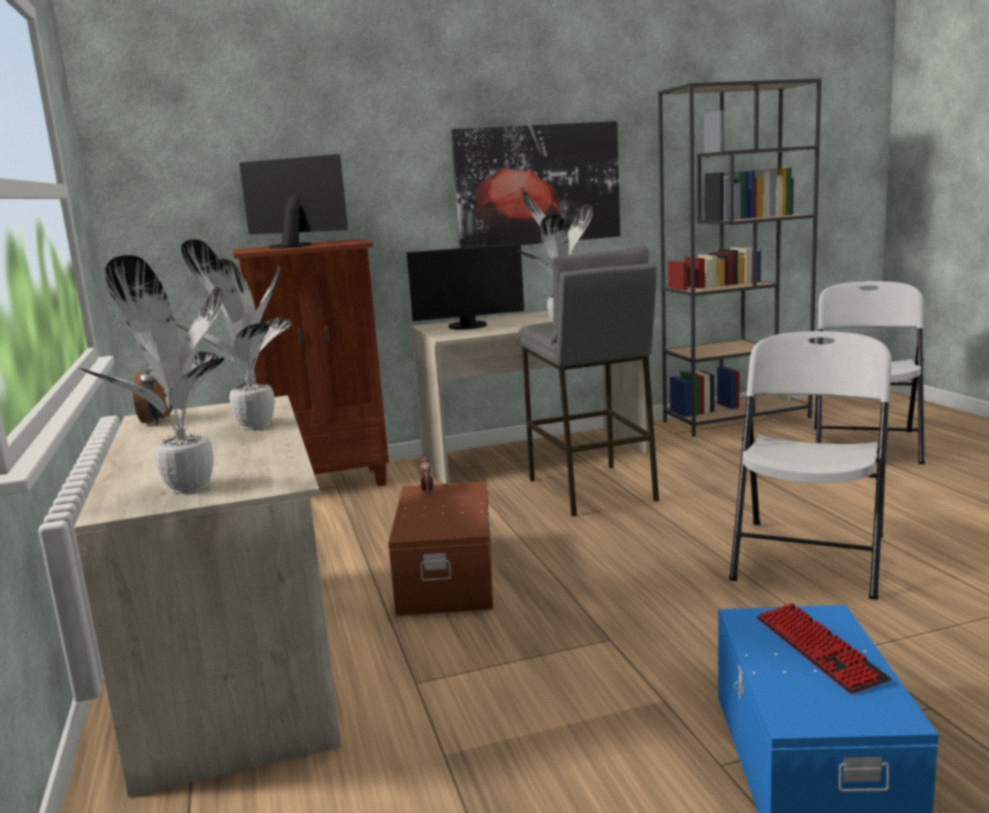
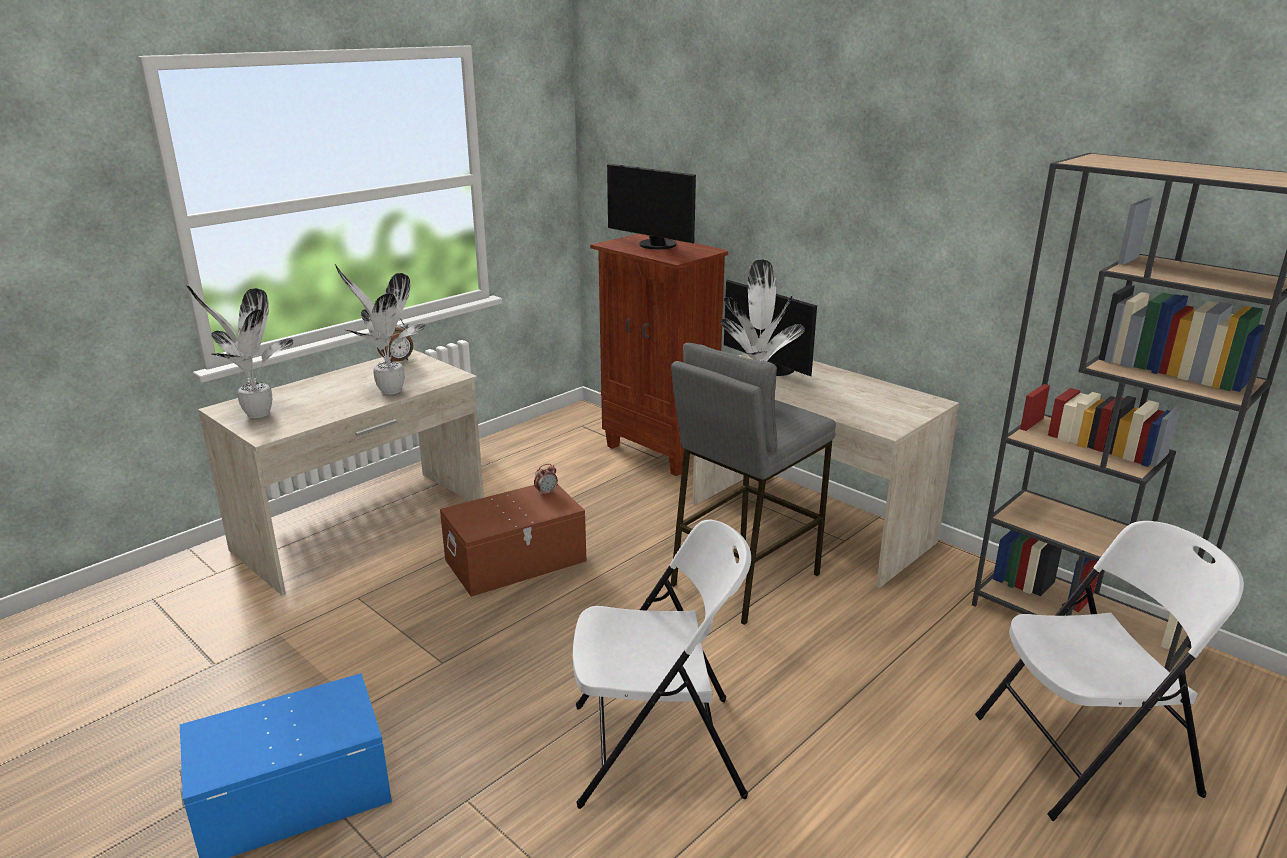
camera: 60 degrees right, 10 degrees up
monitor [239,154,348,249] -> monitor turned 135 degrees clockwise [607,163,696,249]
picture [451,121,620,248] -> none
keyboard [757,603,891,694] -> none

